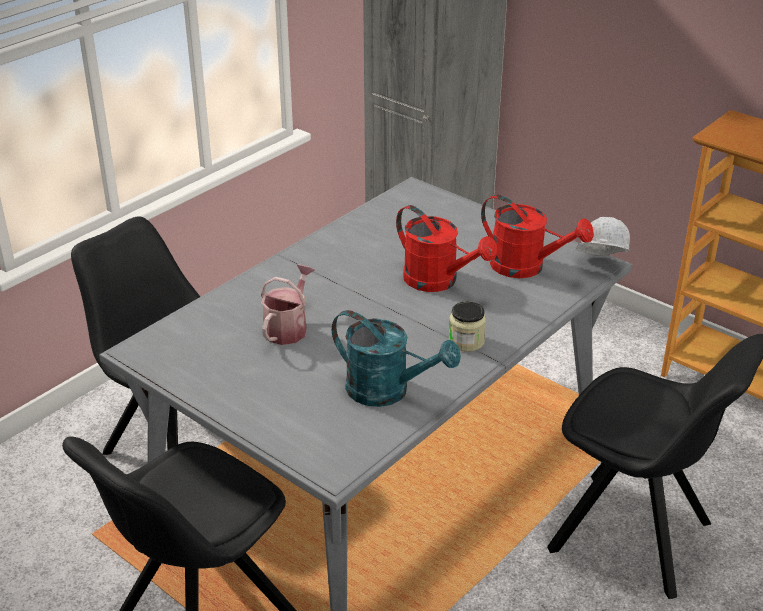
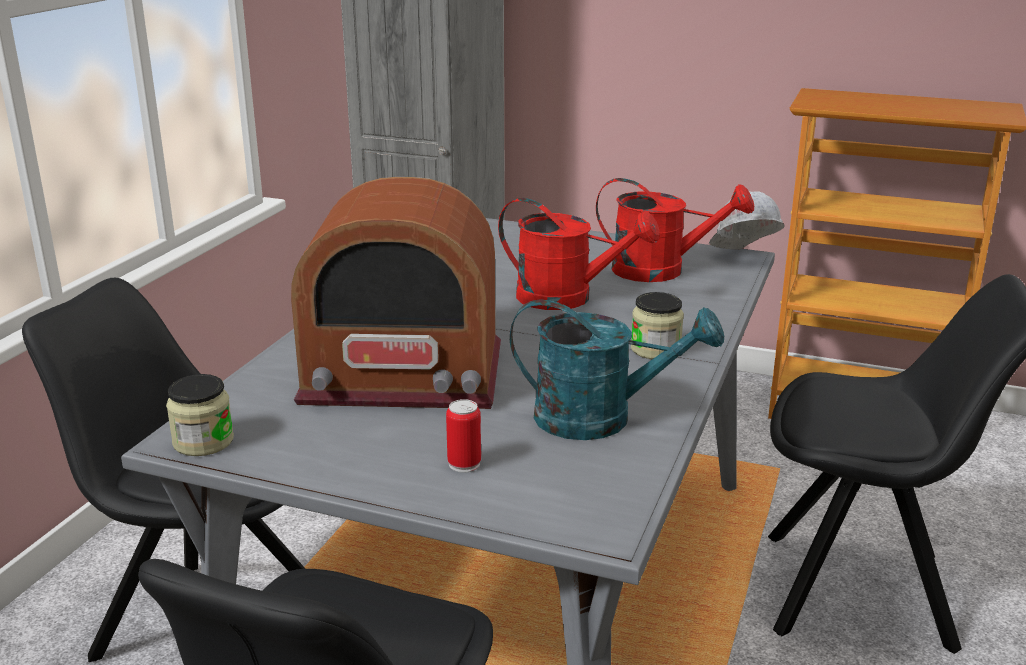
camera: 20 degrees left, 10 degrees down
watering can [261,264,315,345] -> radio [291,177,501,409]
none -> jar [166,374,234,456]
none -> can [446,399,481,473]

